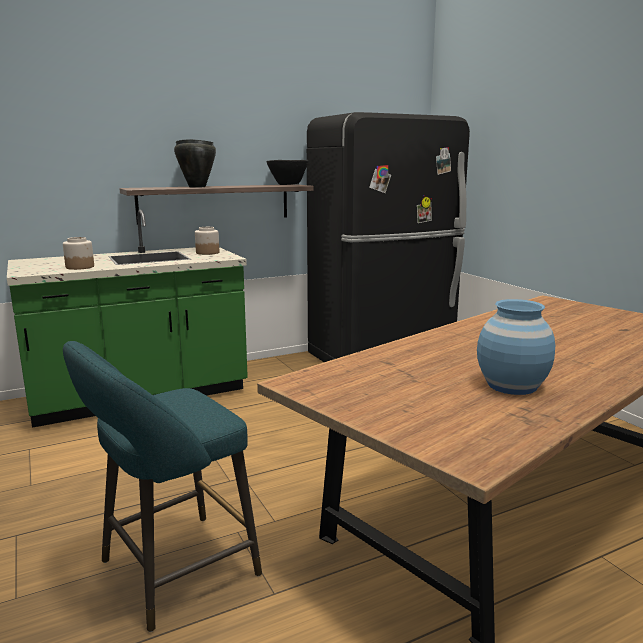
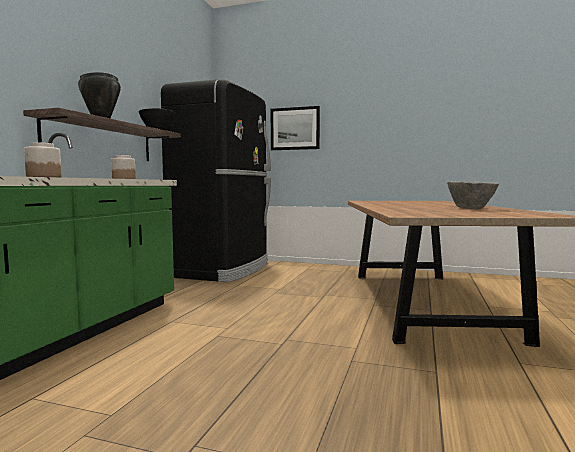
camera: 45 degrees left, 10 degrees down
turquoise stool [63,341,262,632] -> none
blue vase [477,299,555,395] -> grey bowl [447,181,499,209]
none -> picture [271,106,320,150]

